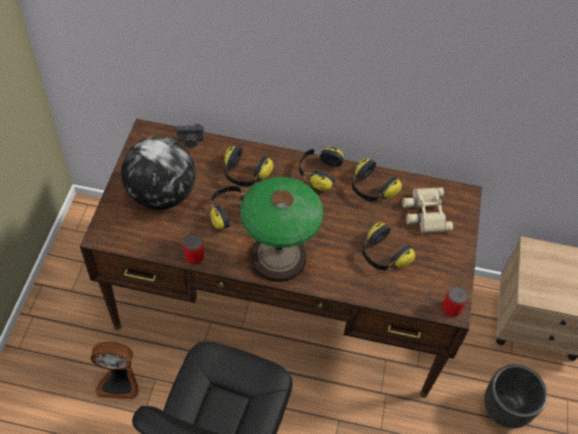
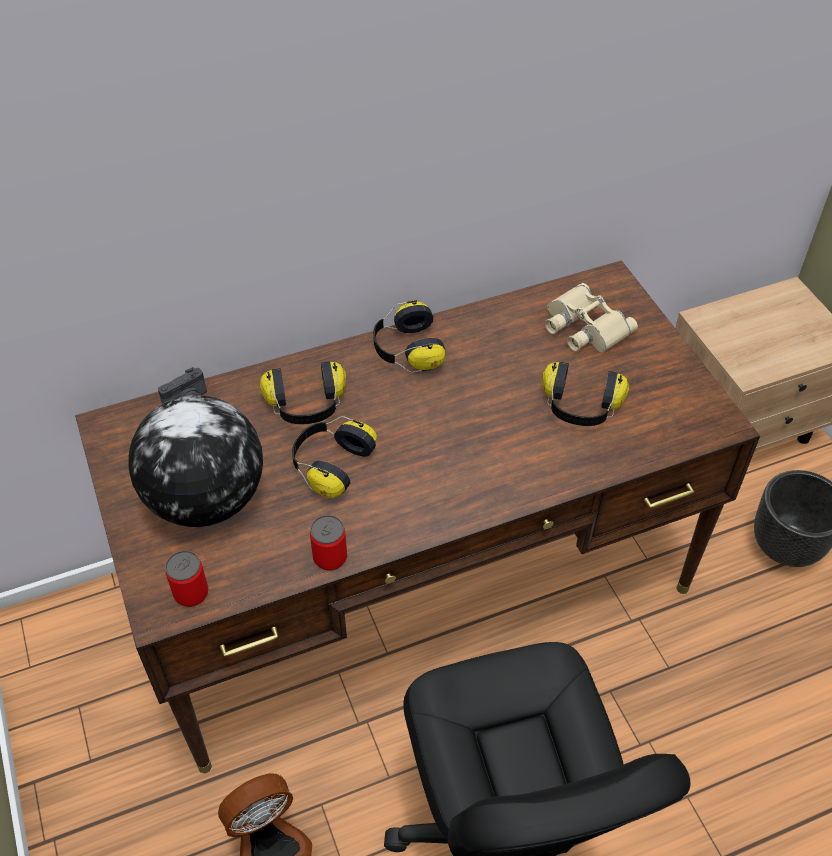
camera: 30 degrees left, 5 degrees down
table lamp [240,177,323,282] -> none
headphones [352,158,402,202] -> none
can [442,286,468,317] -> can moved to [165,551,208,607]

